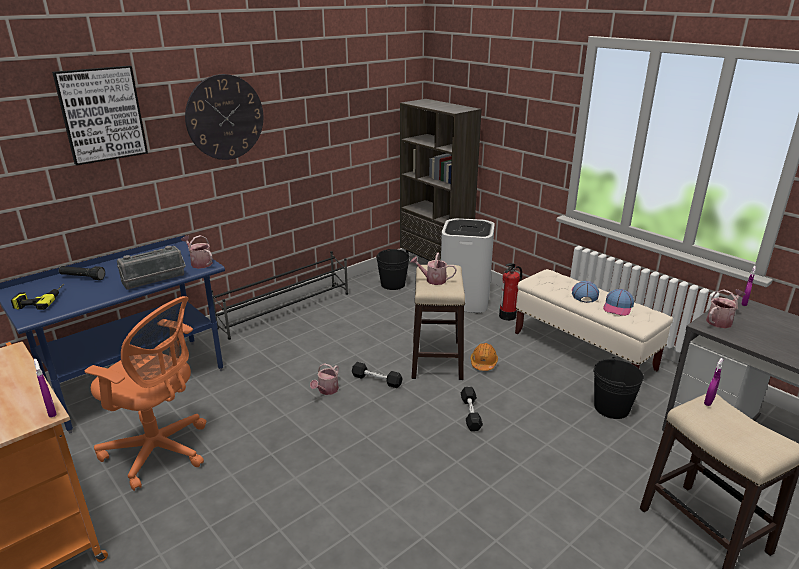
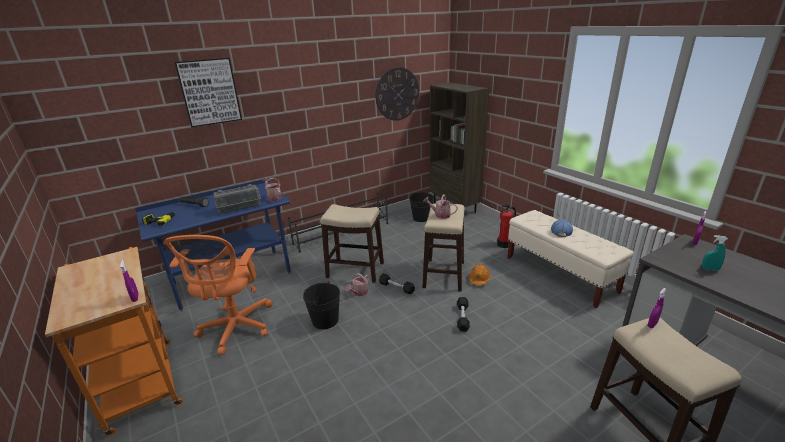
camera: 10 degrees right, 0 degrees up
orange office chair [84,296,206,491] -> orange office chair turned 60 degrees clockwise [164,235,273,355]
wall clock [185,74,263,160] -> wall clock moved to [375,67,419,121]
white trash can [441,218,495,313] -> none
black bucket [593,357,644,419] -> black bucket moved to [303,282,340,329]
cap [603,289,634,316] -> none
watering can [706,289,746,328] -> none
none -> stool [320,204,384,283]
none -> turquoise spray bottle [702,235,728,271]

